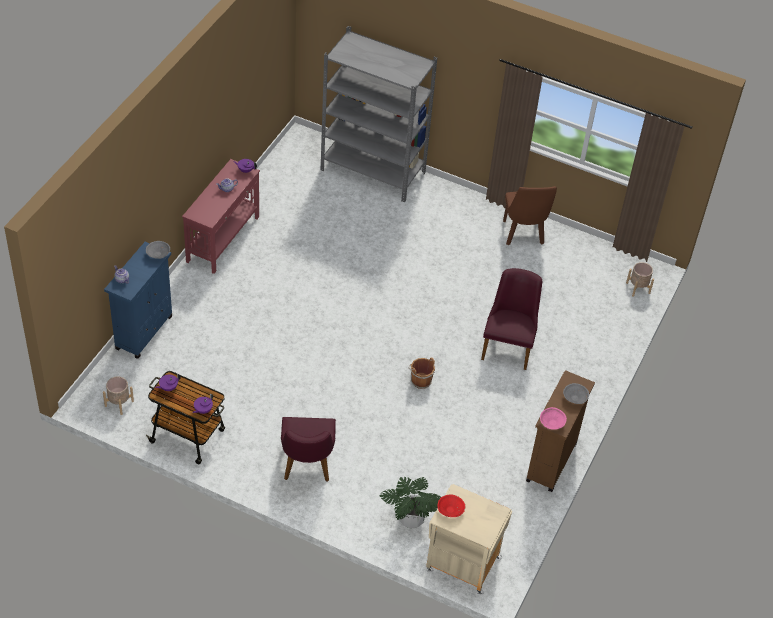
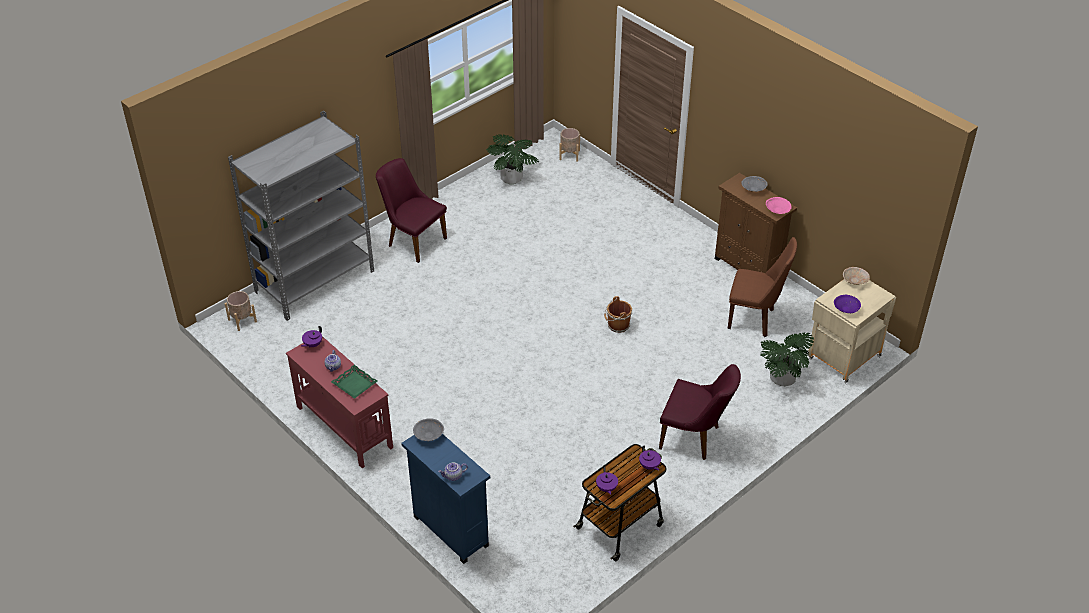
camera: 65 degrees left, 5 degrees down
beige planter [103,376,134,415] -> beige planter moved to [224,291,257,331]
red bowl [437,494,465,517] -> purple bowl [834,295,861,313]
purple chair [481,268,542,370] -> purple chair moved to [376,158,447,263]
brown chair [503,186,557,245] -> brown chair moved to [728,237,797,337]
none -> green tray [331,365,378,399]
none -> potted plant [486,134,539,184]
none -> beige bowl [843,267,870,285]

